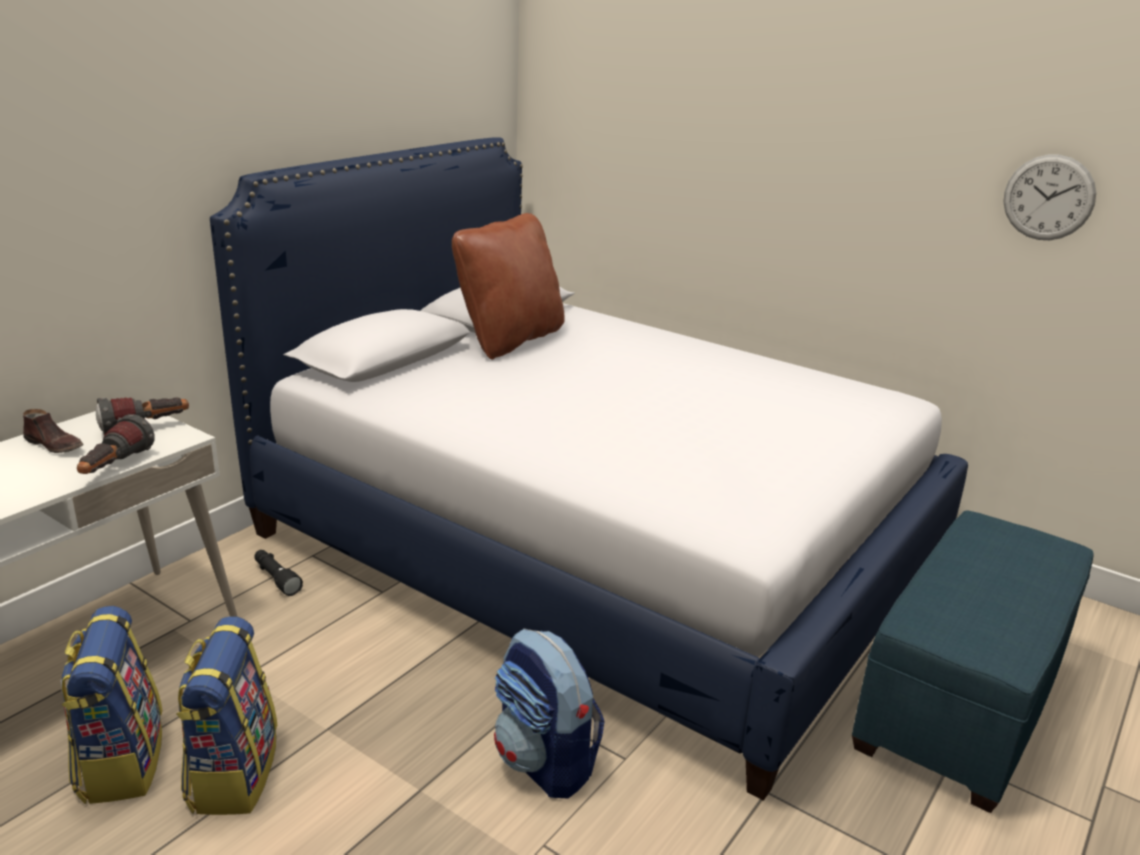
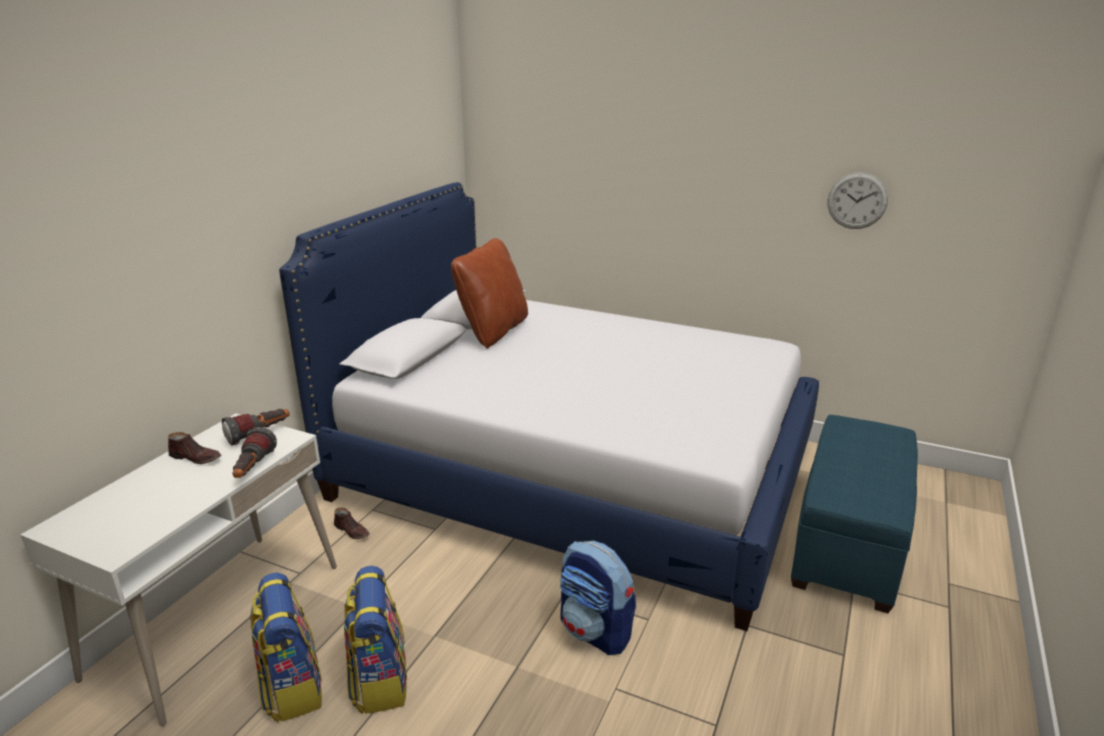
camera: 10 degrees left, 0 degrees up
black flashlight [254,550,303,596] -> brown shoe [334,508,370,539]

